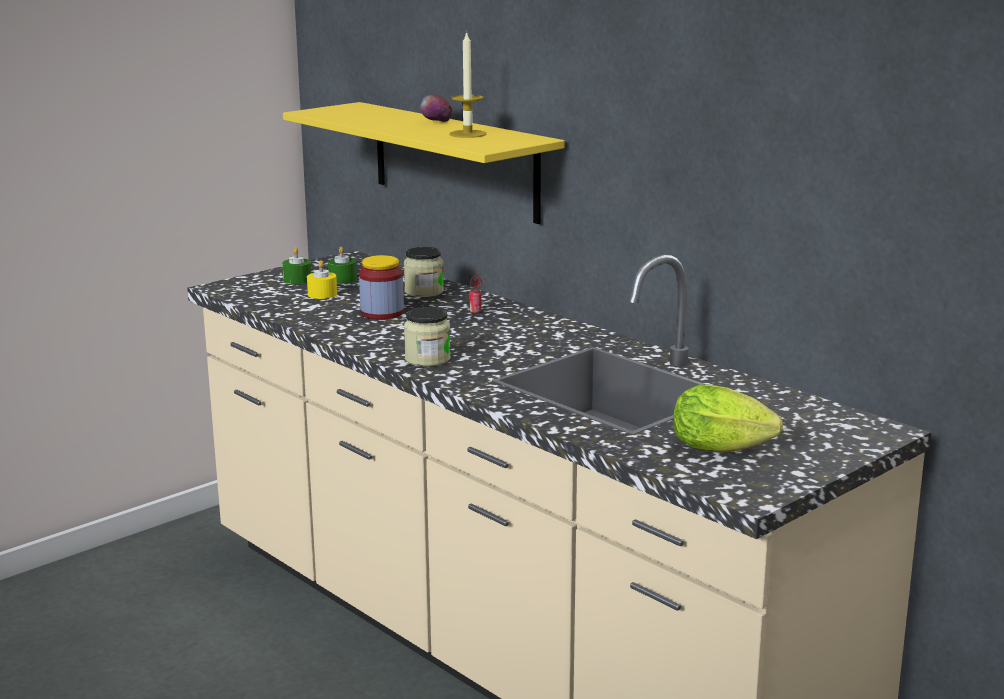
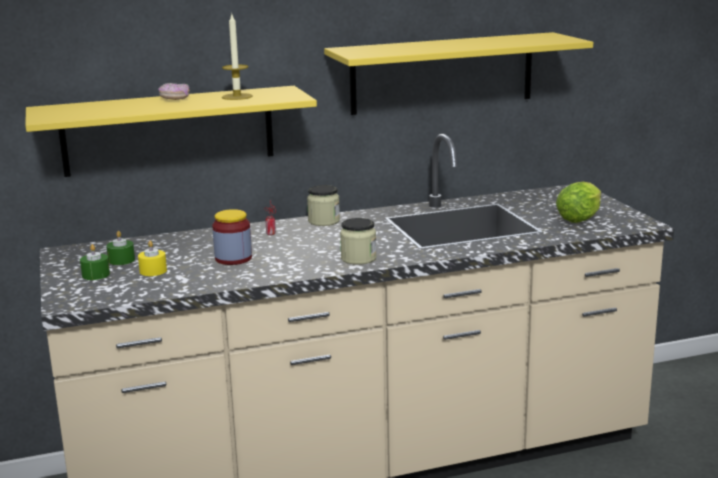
camera: 65 degrees left, 0 degrees up
jar [404,247,444,297] -> jar moved to [307,185,340,226]
apple [420,94,452,122] -> donut [158,83,190,100]
none -> yellow shelf [324,32,593,115]

